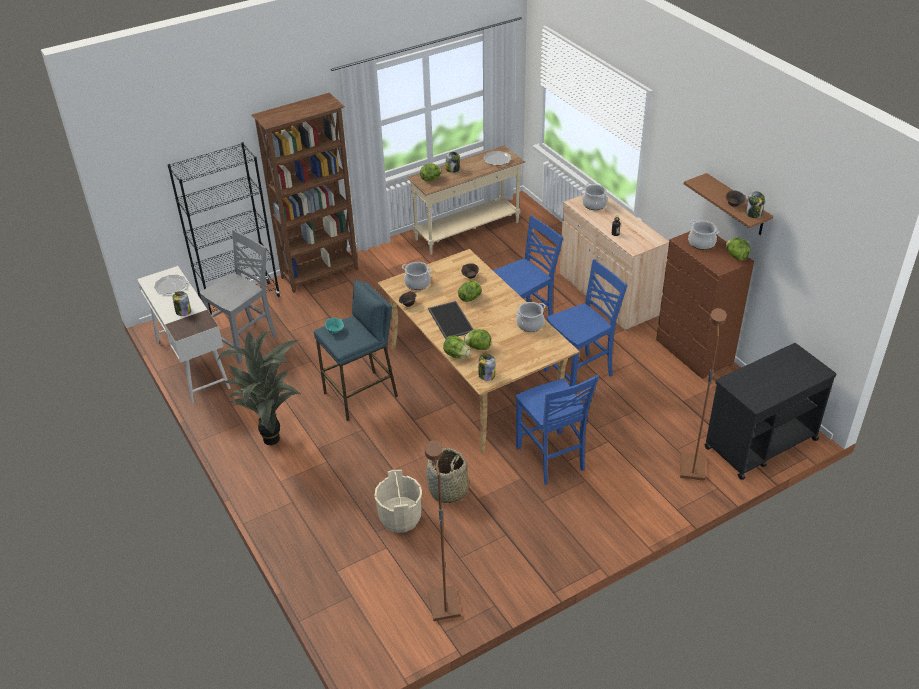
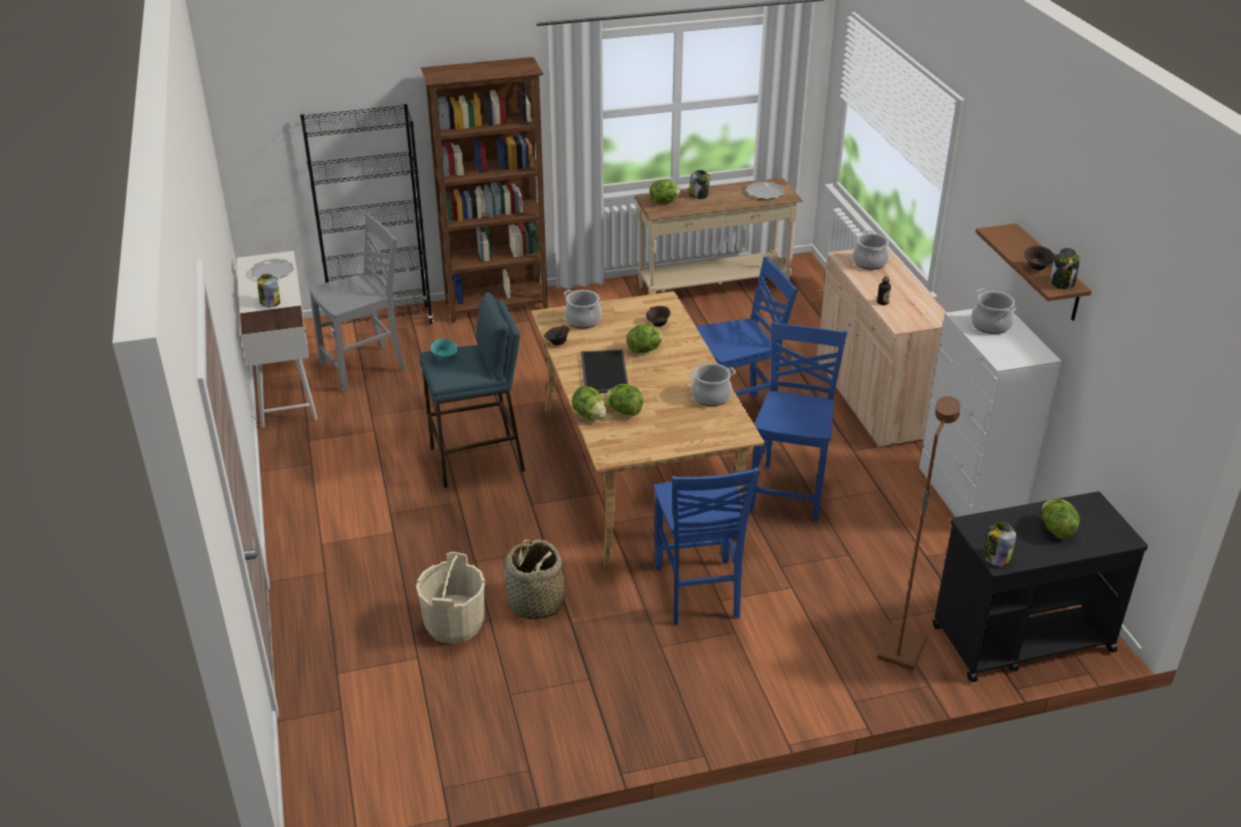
camera: 15 degrees right, 5 degrees down
potted plant [218,330,301,445] -> none
brown floor lamp [425,440,461,621] -> none
jar [478,354,495,381] -> jar moved to [983,522,1016,566]
blue chair [544,259,627,387] -> blue chair turned 60 degrees counterclockwise [750,322,847,521]
brown dresser [656,231,754,379] -> white dresser [919,309,1061,517]
lettuce [726,237,750,261] -> lettuce moved to [1042,499,1080,538]

